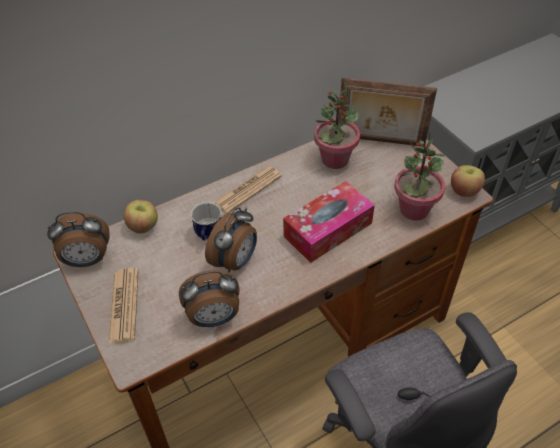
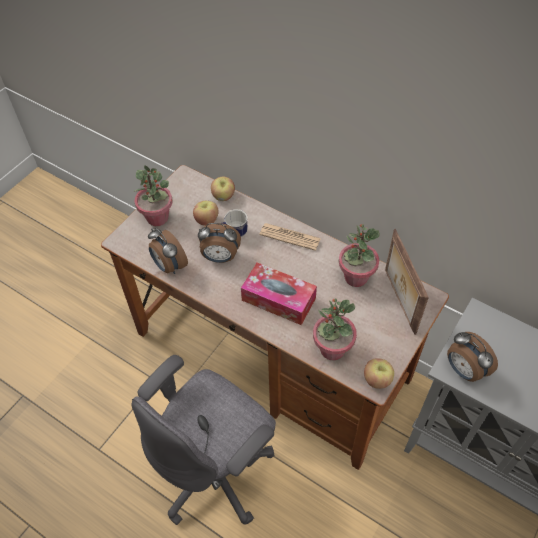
camera: 65 degrees right, 5 degrees up
alarm clock [47,212,110,267] -> alarm clock moved to [447,332,498,382]
newspaper [108,268,139,344] -> potted plant [134,165,172,226]
none -> apple [193,201,219,226]

